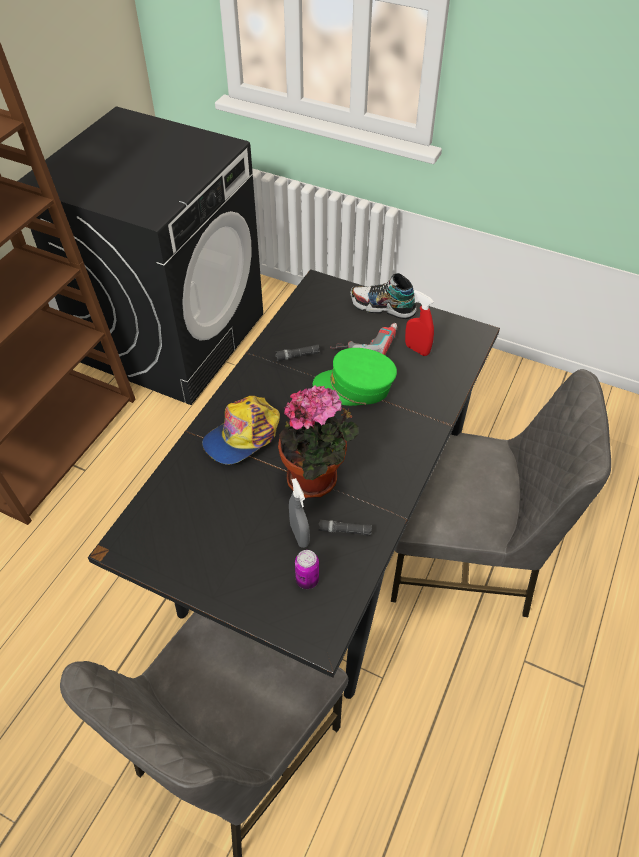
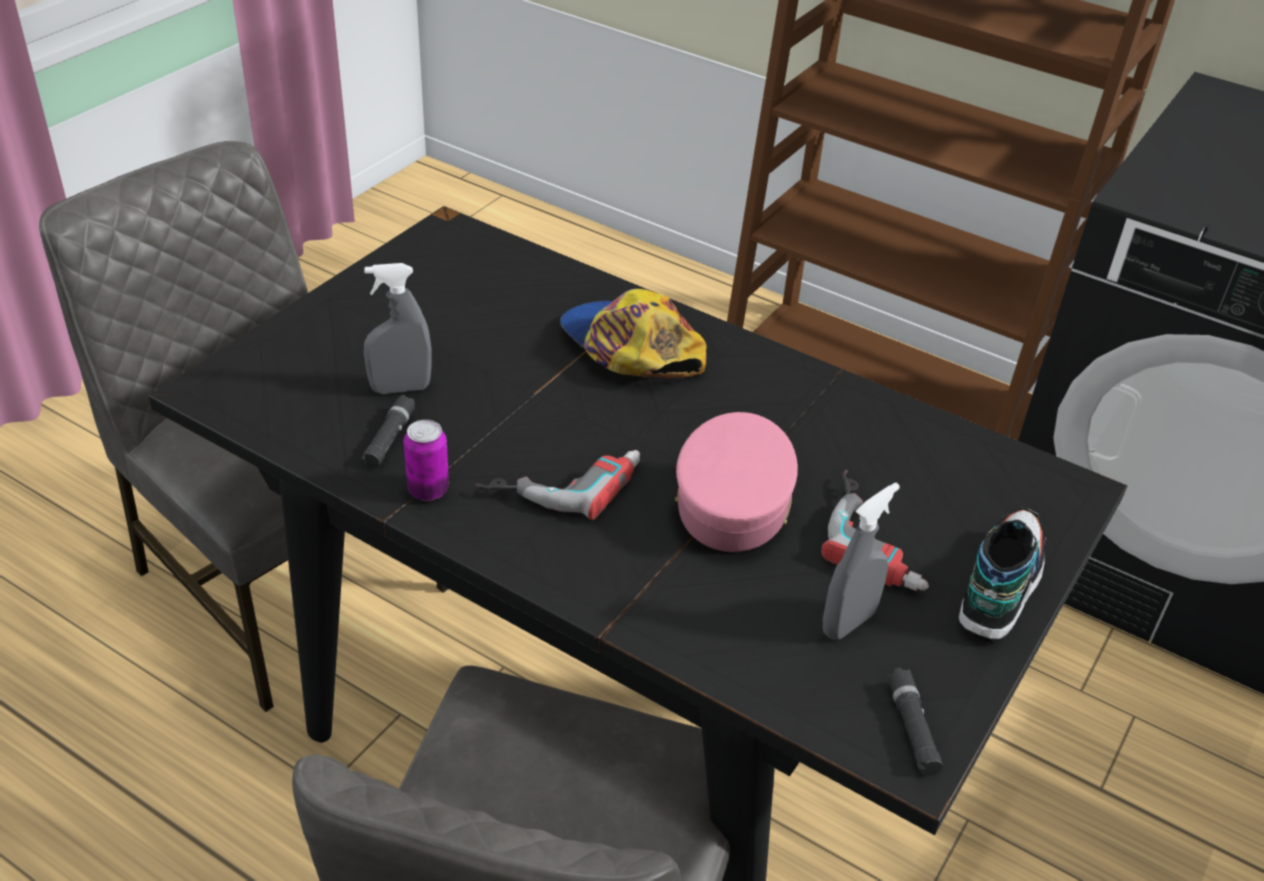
camera: 95 degrees right, 10 degrees down
black flashlight [275,345,320,361] -> black flashlight moved to [887,668,943,776]
potted plant [278,385,359,498] -> none
can [295,550,319,589] -> can moved to [403,420,449,501]
green cap [313,348,397,406] -> pink cap [675,412,798,552]
red spray bottle [405,290,434,356] -> grey spray bottle [823,483,900,640]
none -> power drill [475,450,640,520]

